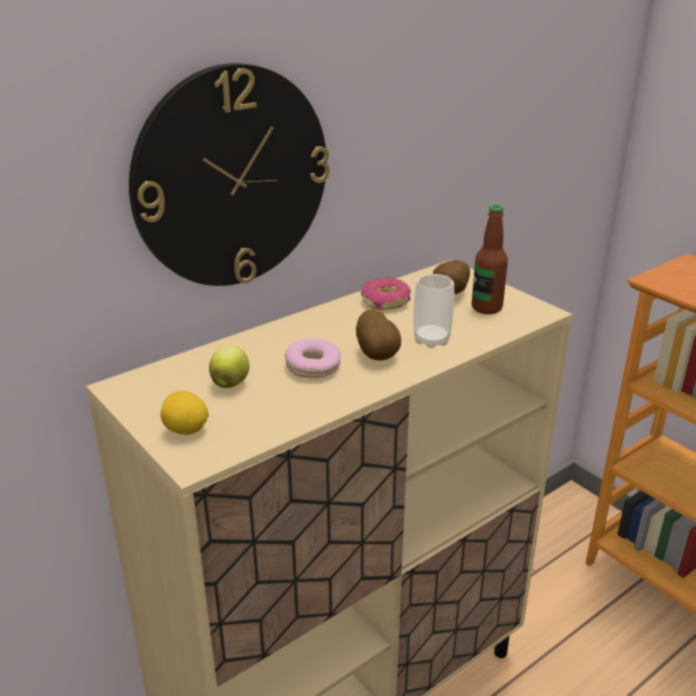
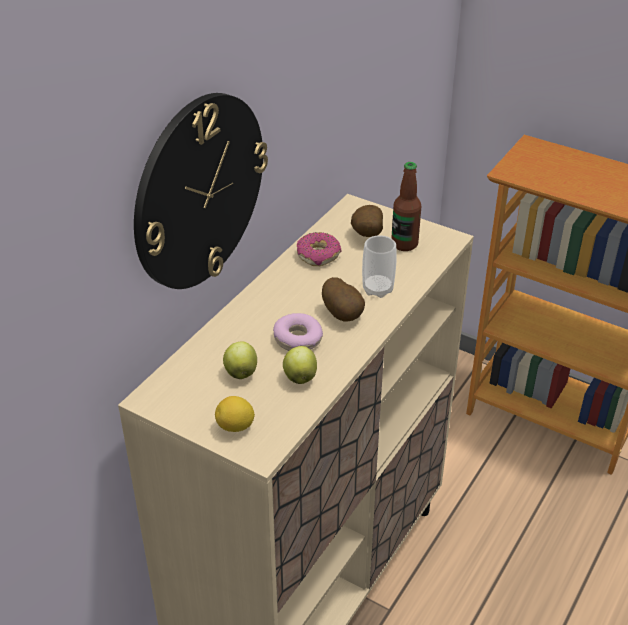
camera: 20 degrees left, 10 degrees up
none -> apple [283,346,317,384]

